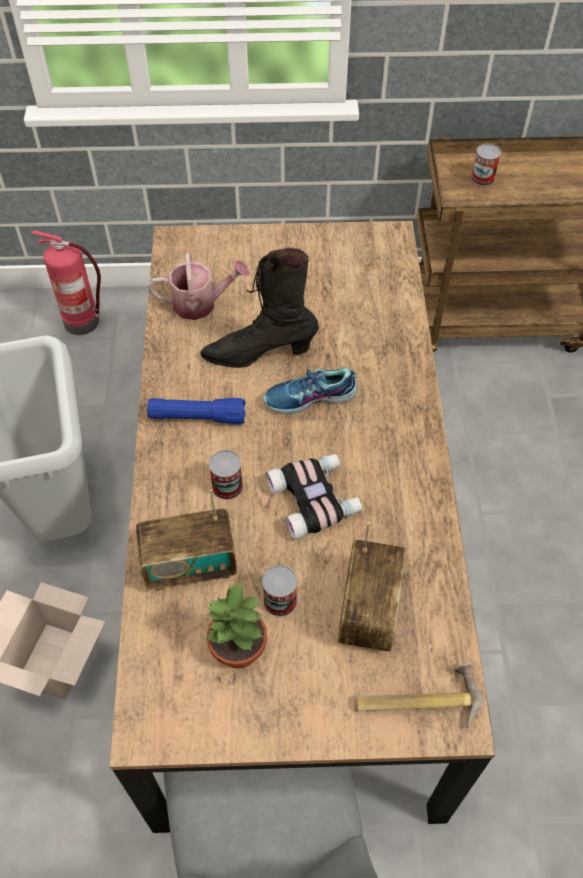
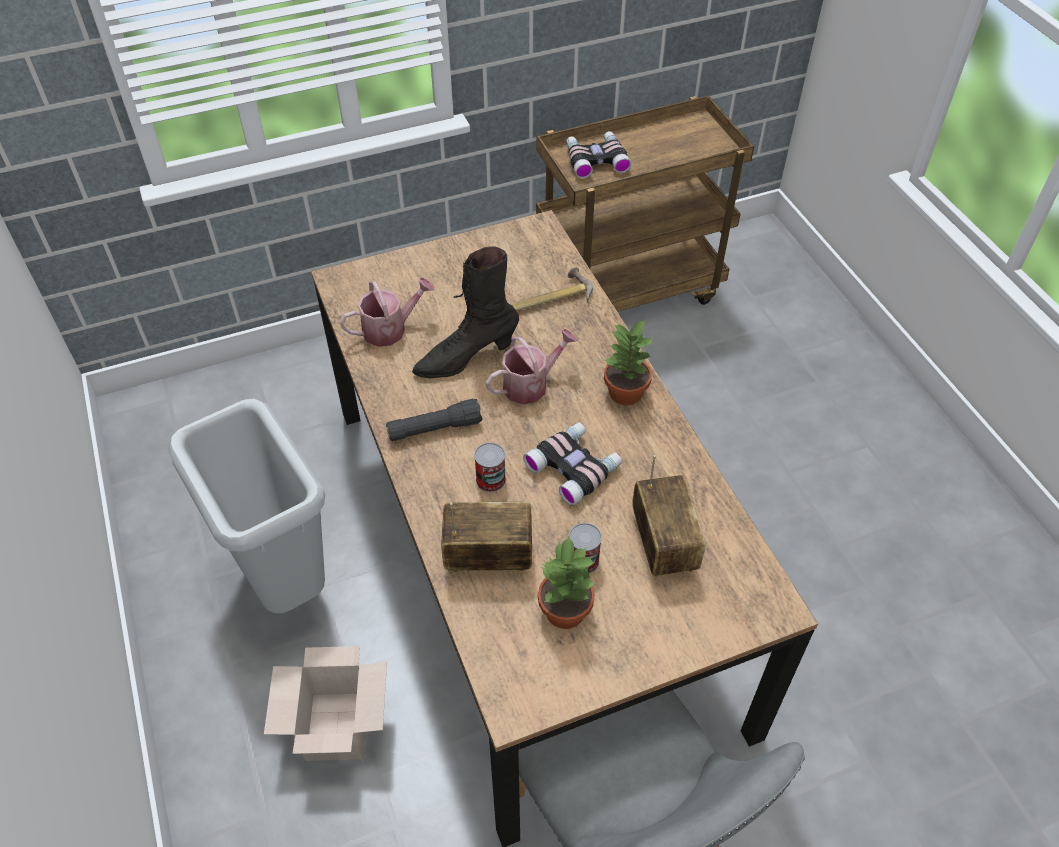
camera: 20 degrees left, 5 degrees down
fire extinguisher [31,230,101,335] -> none
radio [136,489,237,590] -> radio turned 150 degrees counterclockwise [441,502,532,572]
blue flashlight [147,398,246,424] -> black flashlight [386,399,483,441]
shoe [263,367,358,414] -> watering can [486,329,578,404]
hammer [356,663,483,729] -> hammer moved to [509,267,593,311]
can [471,144,501,186] -> binoculars [566,131,631,179]
none -> potted plant [603,320,655,405]

